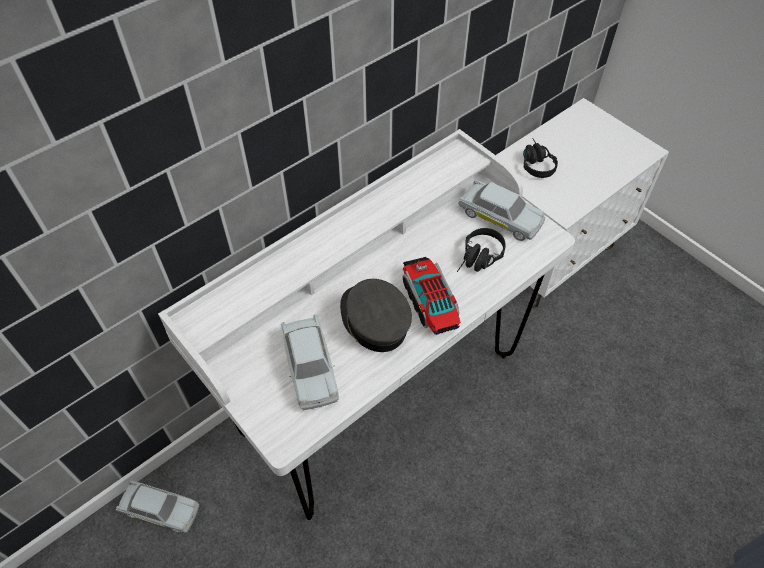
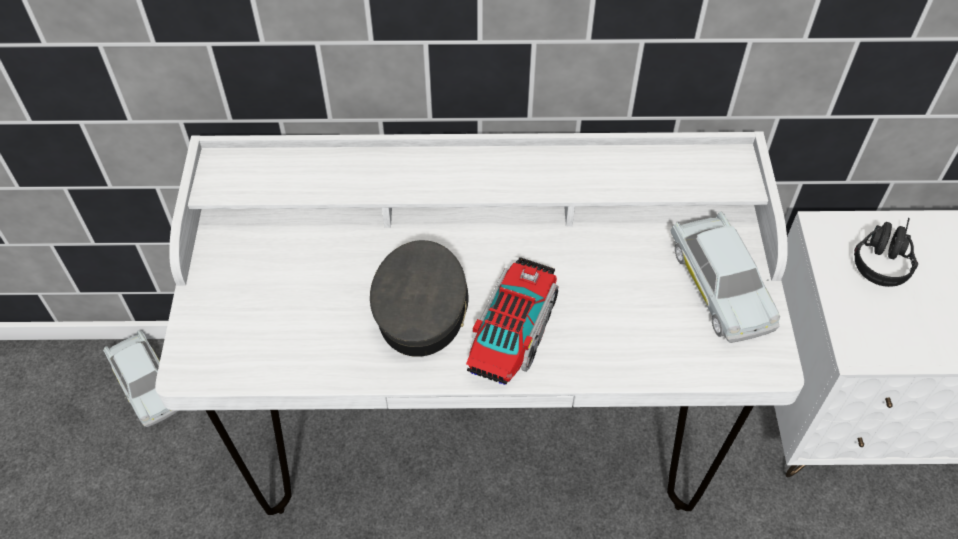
camera: 40 degrees right, 0 degrees up
white toy car [280,315,339,410] -> none
black headphones [457,228,506,272] -> none

